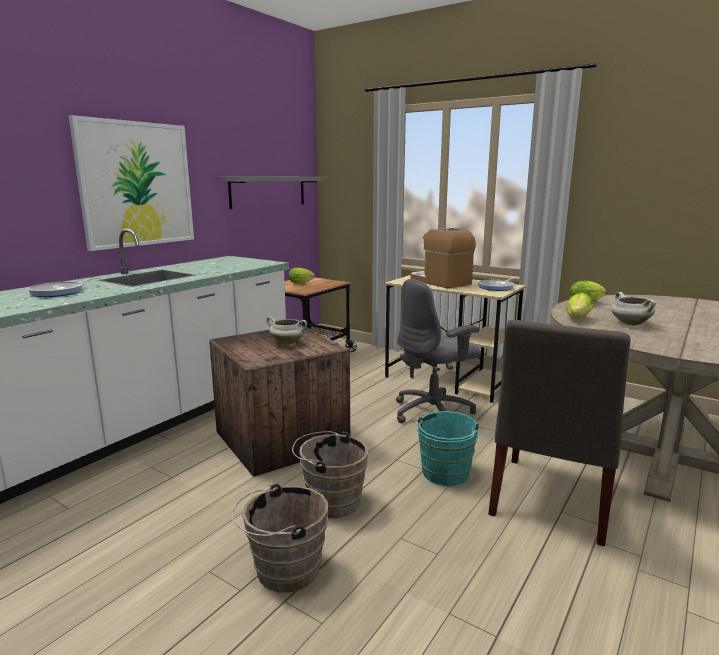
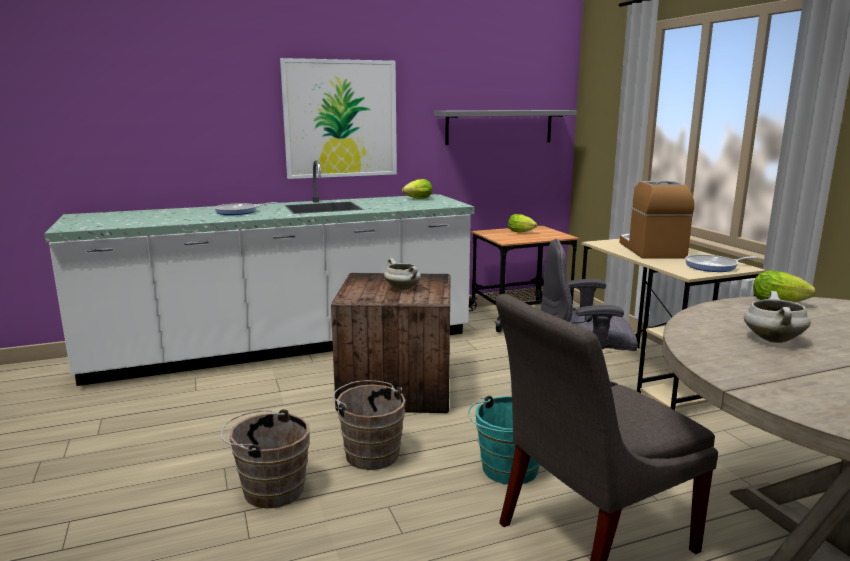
camera: 35 degrees right, 0 degrees up
lettuce [566,292,594,319] -> lettuce moved to [402,179,432,199]

